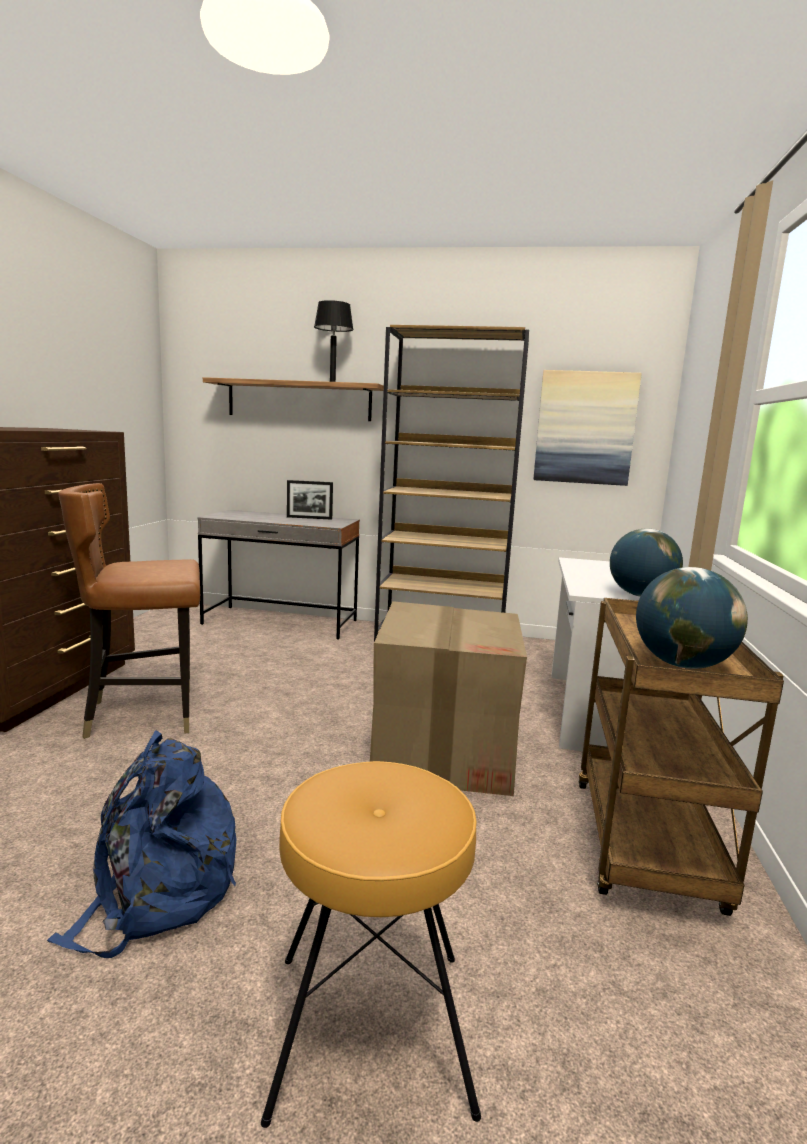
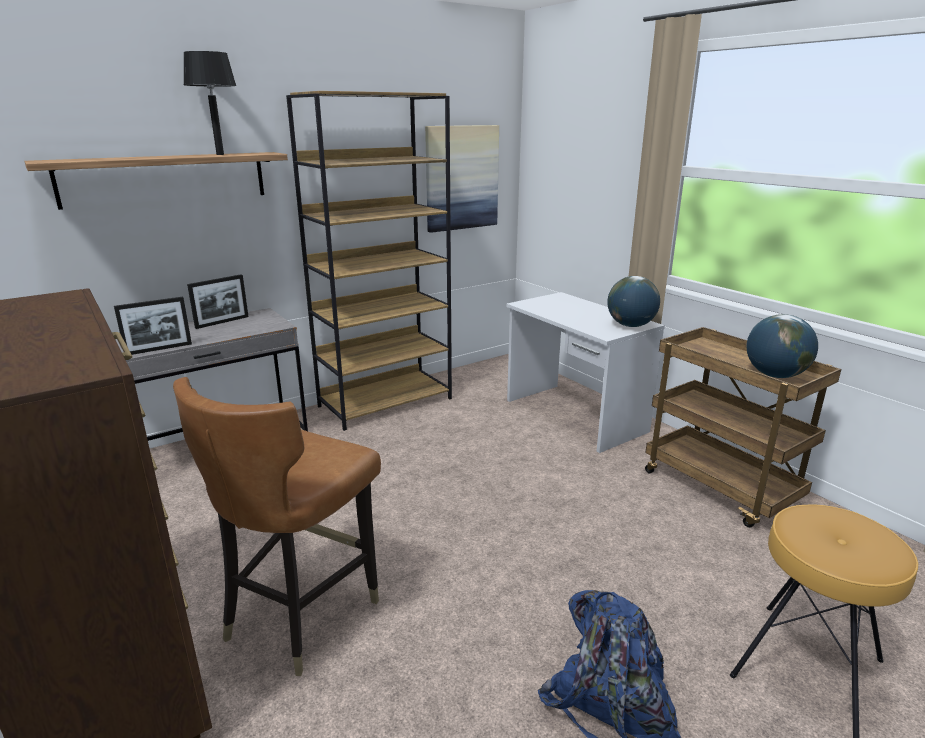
camera: 45 degrees left, 10 degrees up
cardboard box [370,601,527,796] -> none
none -> picture frame [114,296,192,355]

